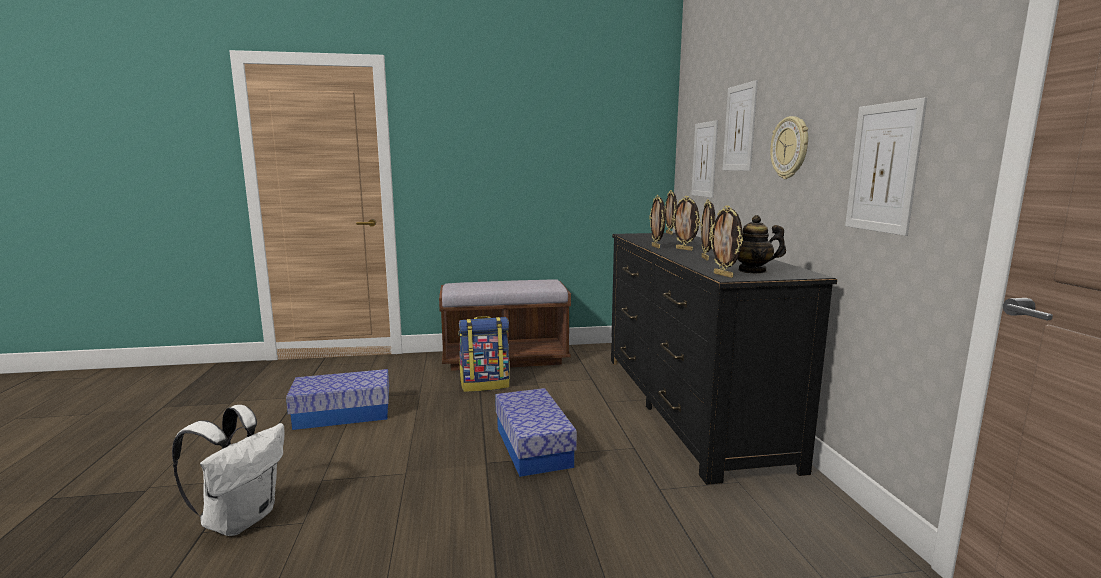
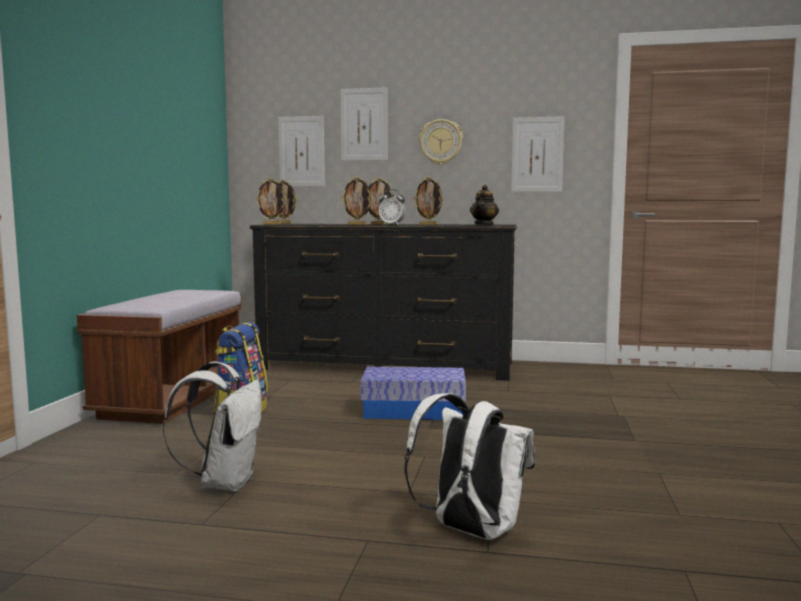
camera: 70 degrees left, 5 degrees down
storage box [286,369,389,430] -> white backpack [163,361,262,492]
picture frame [709,205,743,278] -> picture frame moved to [256,178,286,225]
none -> alarm clock [379,189,406,225]

